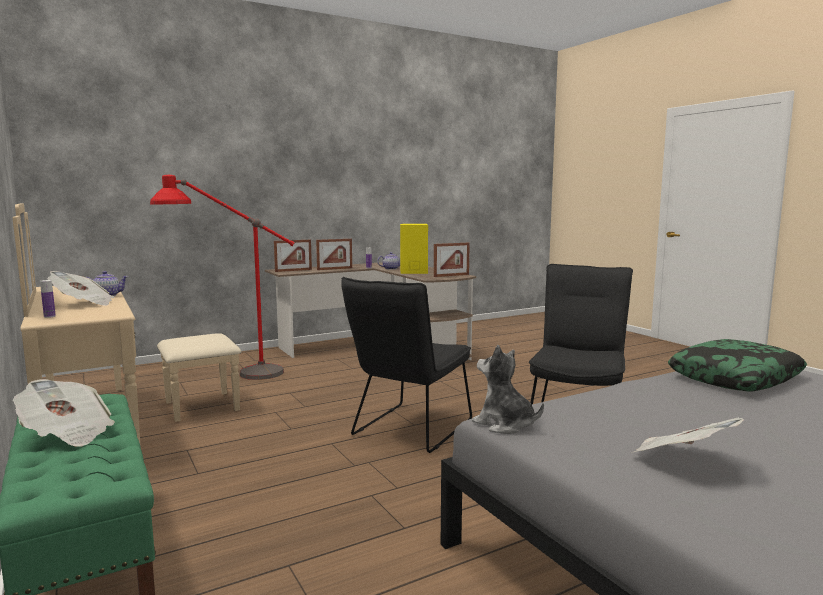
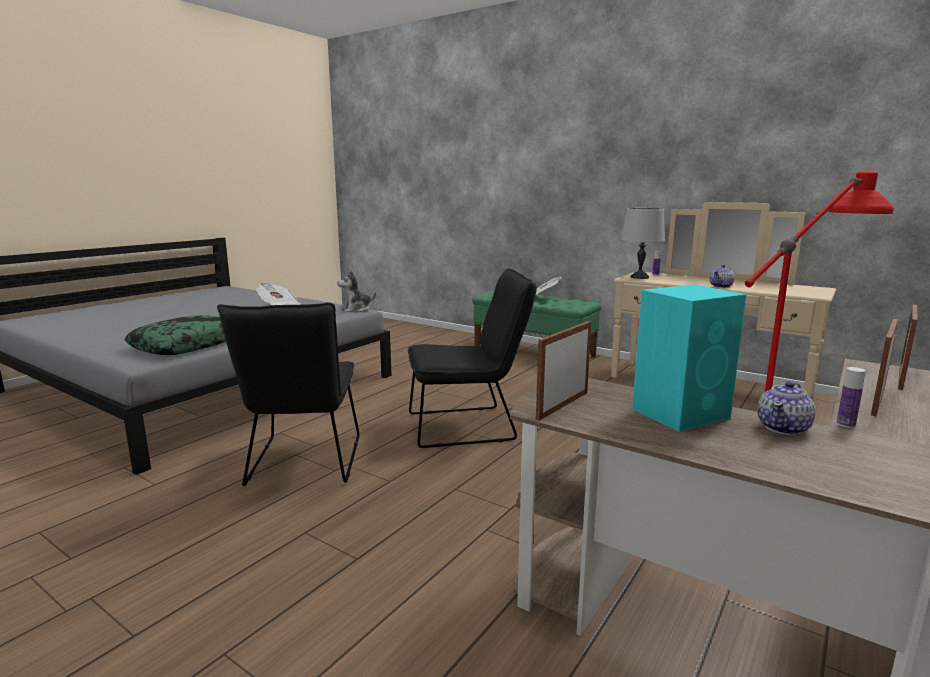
camera: 155 degrees right, 5 degrees up
newspaper [47,271,114,306] -> none
black chair [341,277,472,453] -> black chair turned 75 degrees clockwise [408,269,537,448]
yellow speaker [400,224,428,274] -> turquoise speaker [632,284,747,432]
plush toy [472,345,544,434] -> plush toy turned 135 degrees clockwise [337,270,376,312]
none -> grey table lamp [621,208,665,279]

